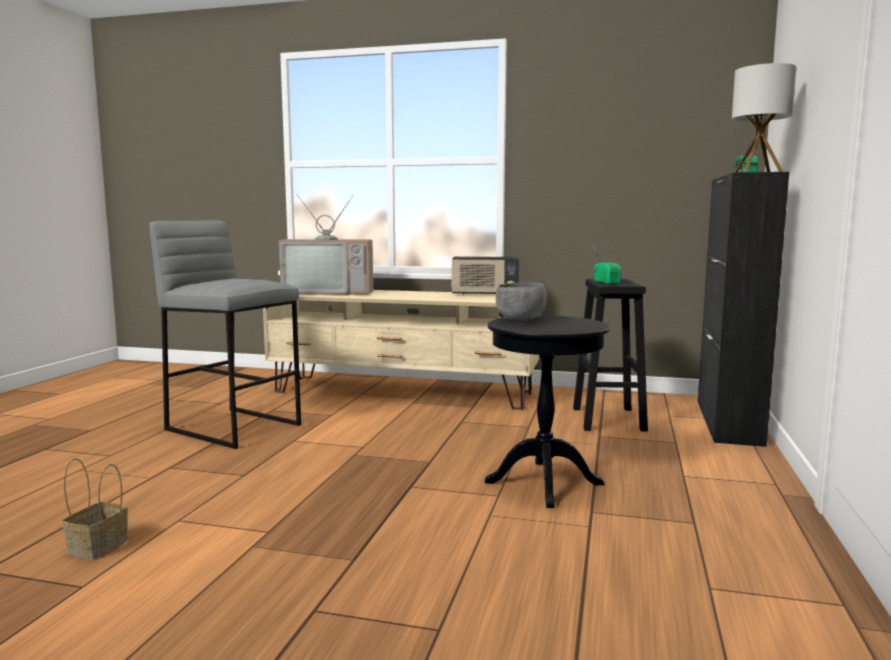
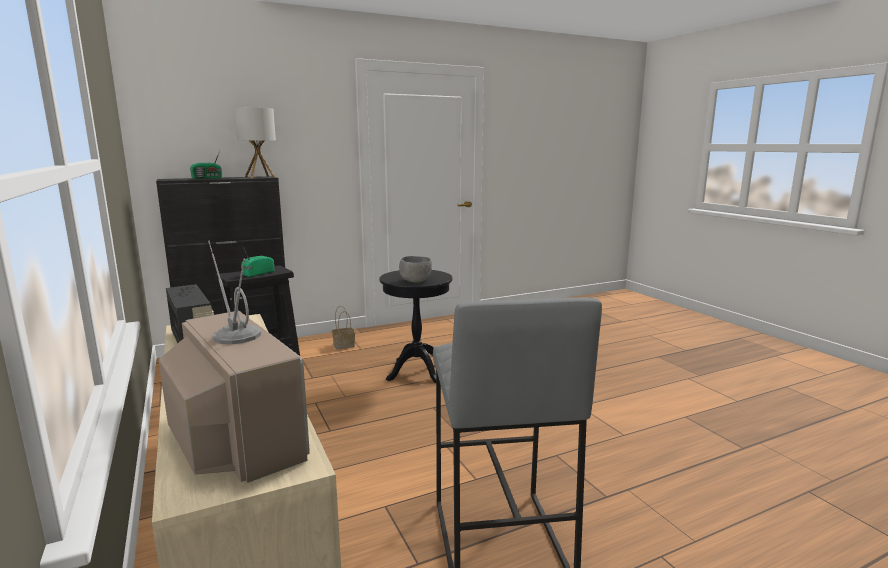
camera: 130 degrees left, 5 degrees up
basket [62,458,128,560] -> basket moved to [332,306,355,349]

